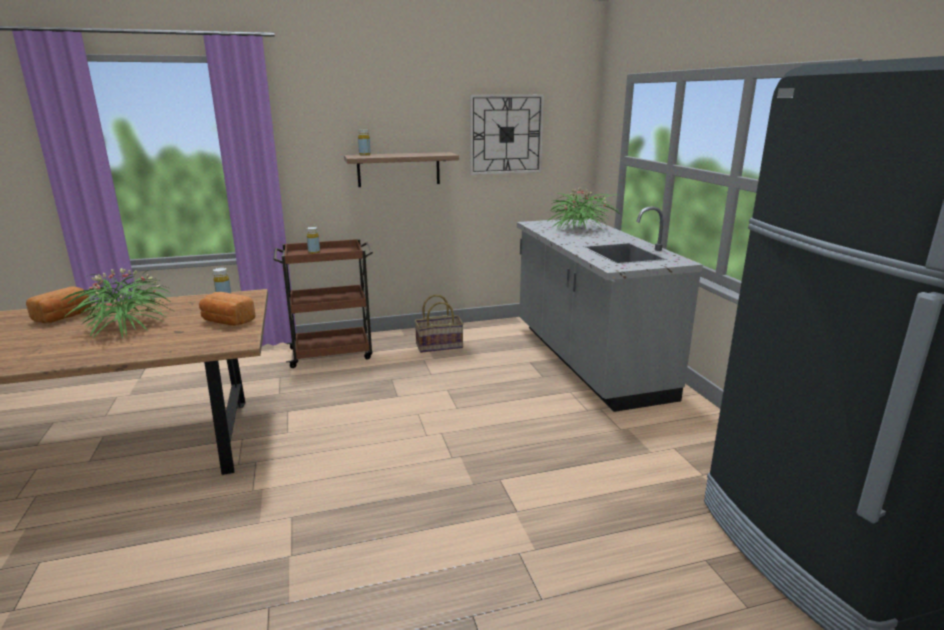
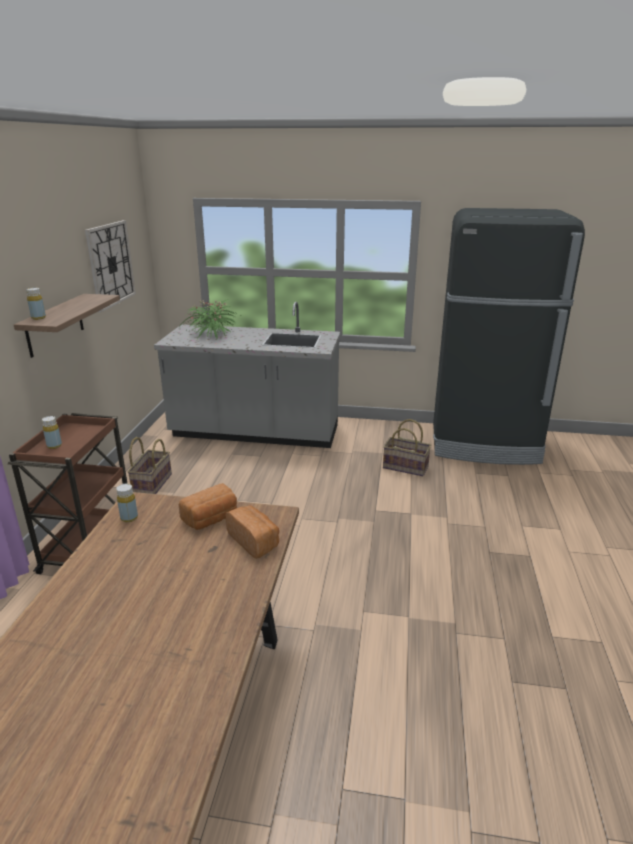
camera: 65 degrees left, 5 degrees up
bread [26,286,91,323] -> bread moved to [226,506,279,559]
potted plant [61,268,172,340] -> none
none -> basket [383,419,431,476]

